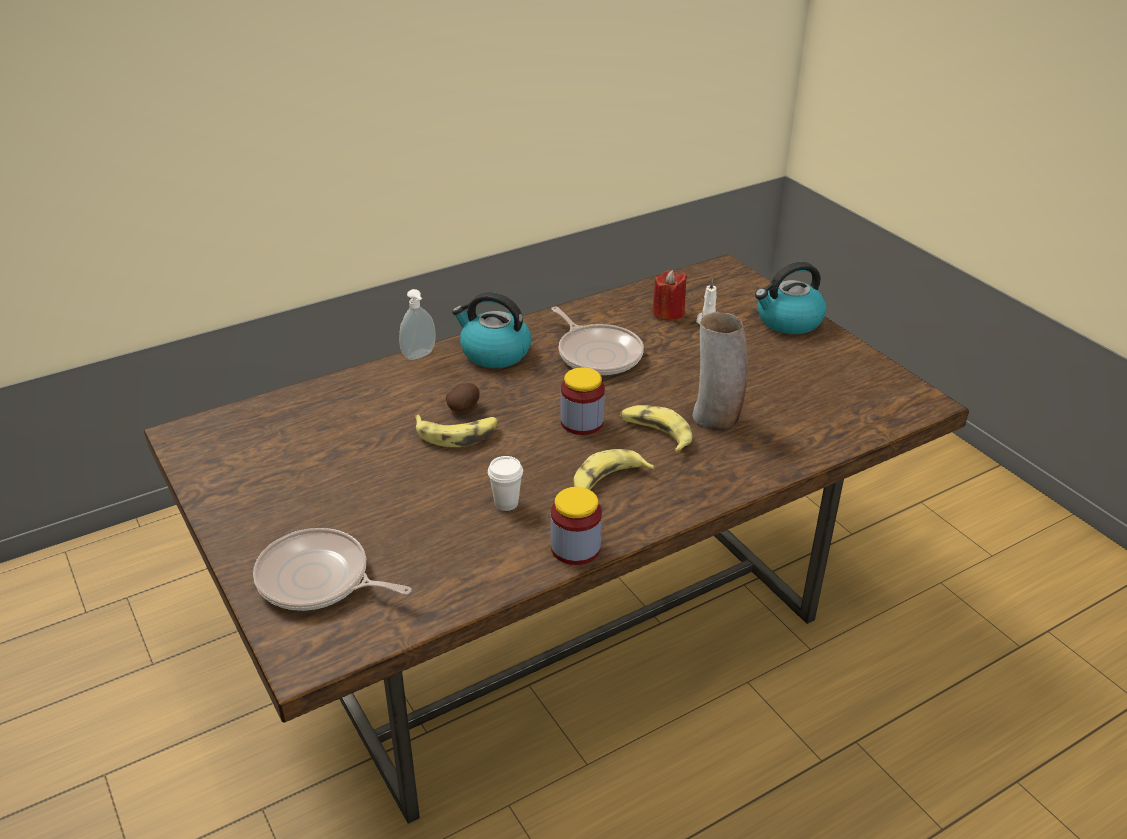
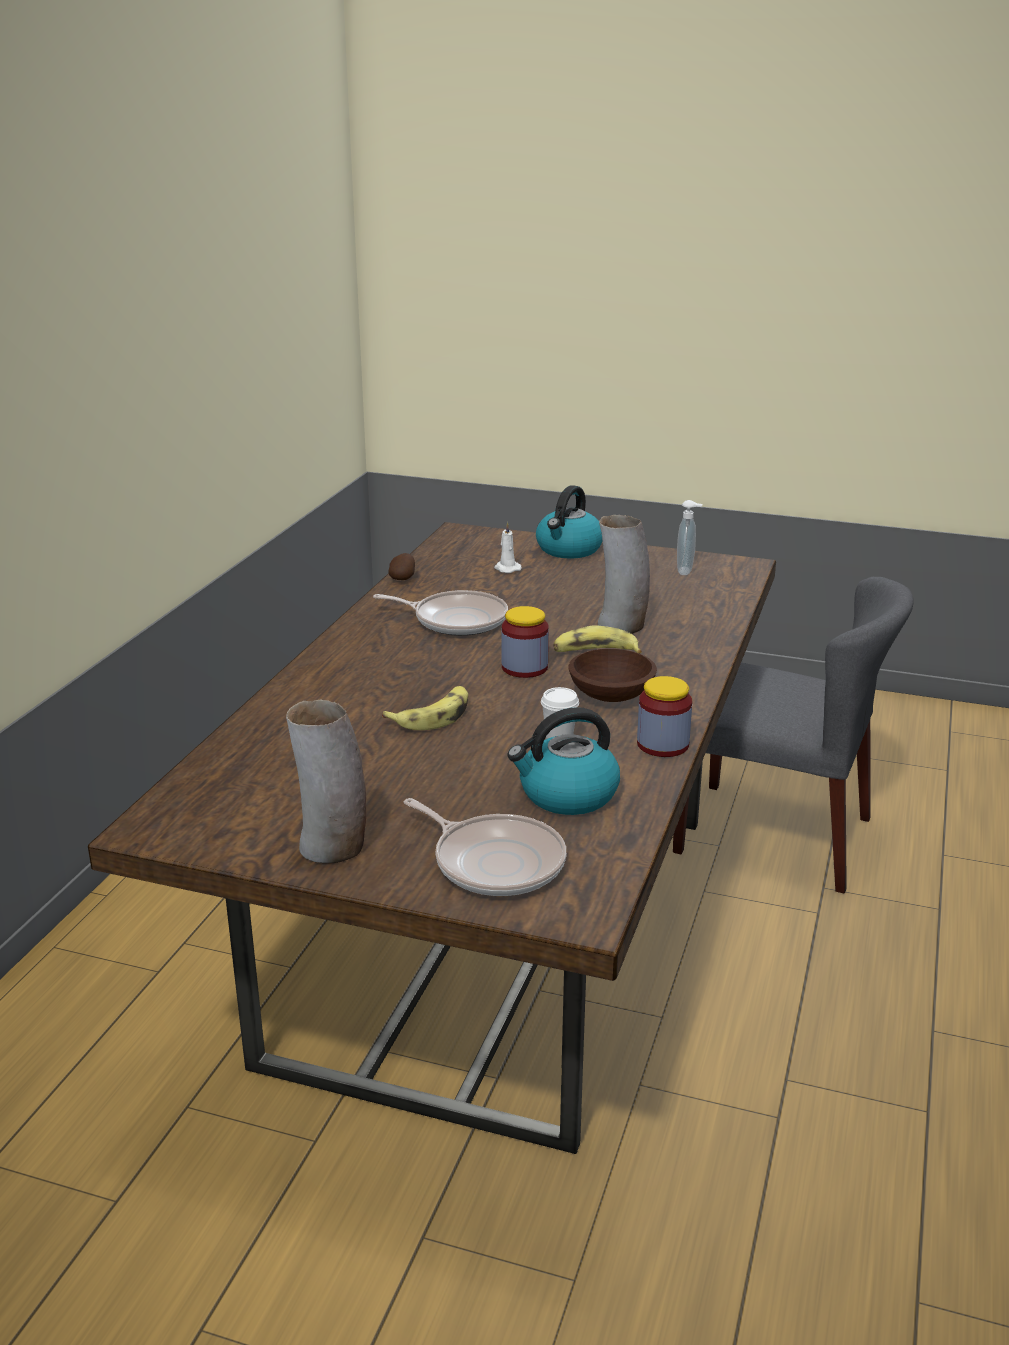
camera: 40 degrees left, 10 degrees down
frying pan [253,528,412,611] -> frying pan turned 120 degrees counterclockwise [404,798,566,896]
soap dispenser [399,289,436,360] -> soap dispenser moved to [677,500,703,575]
potato [446,383,480,412] -> potato moved to [388,553,415,580]
kettle [452,292,531,368] -> kettle moved to [508,707,620,815]
banana [573,449,655,490] -> brown bowl [569,649,657,702]
red candle [653,270,687,321] -> none
none -> vase [286,700,366,863]
none -> grey chair [673,577,914,894]

